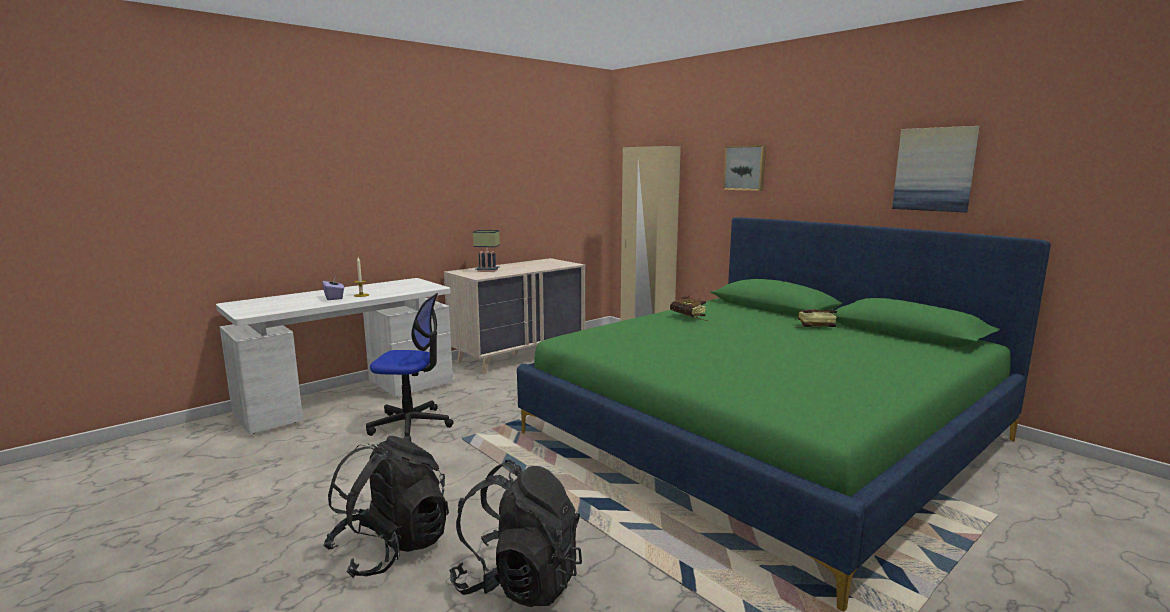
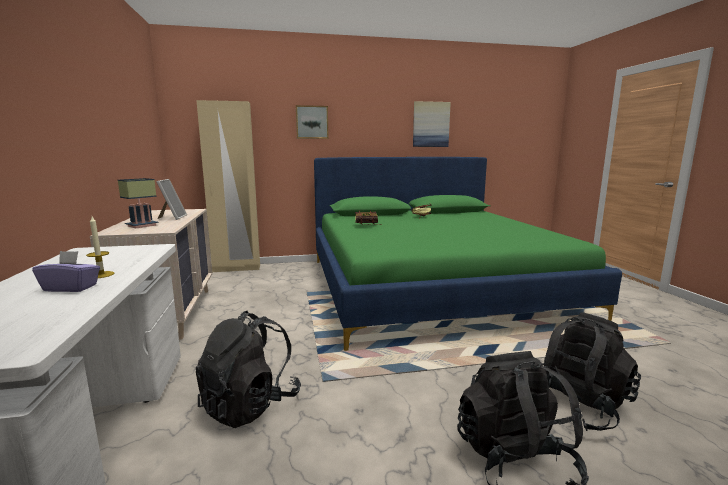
camera: 60 degrees left, 0 degrees up
office chair [366,293,454,441] -> black backpack [196,311,301,428]
none -> picture frame [157,179,187,220]

